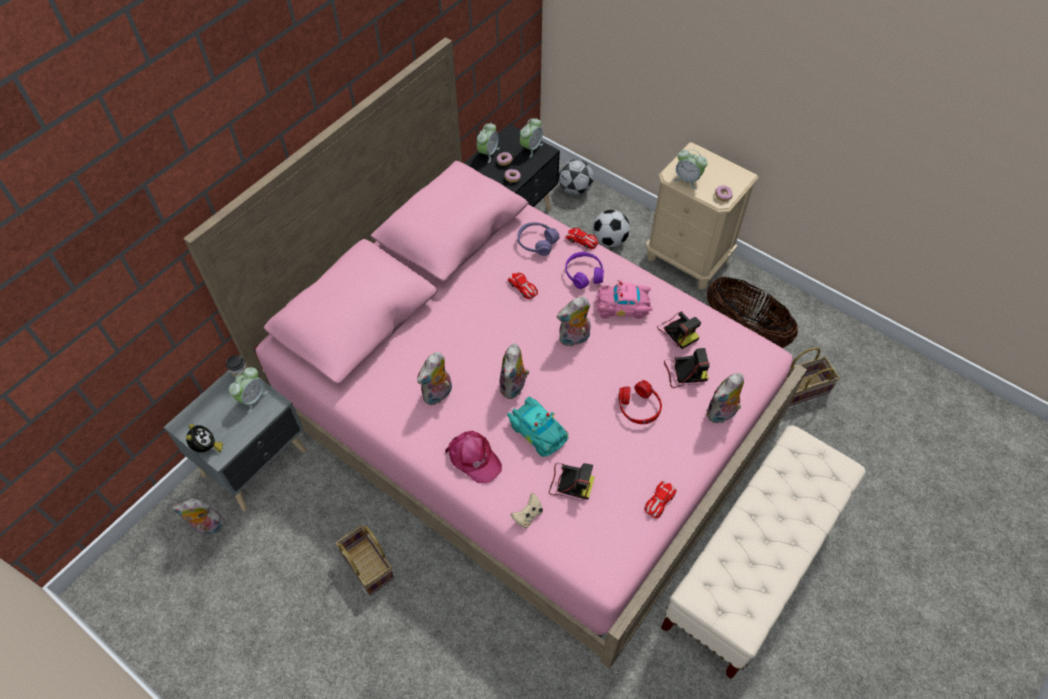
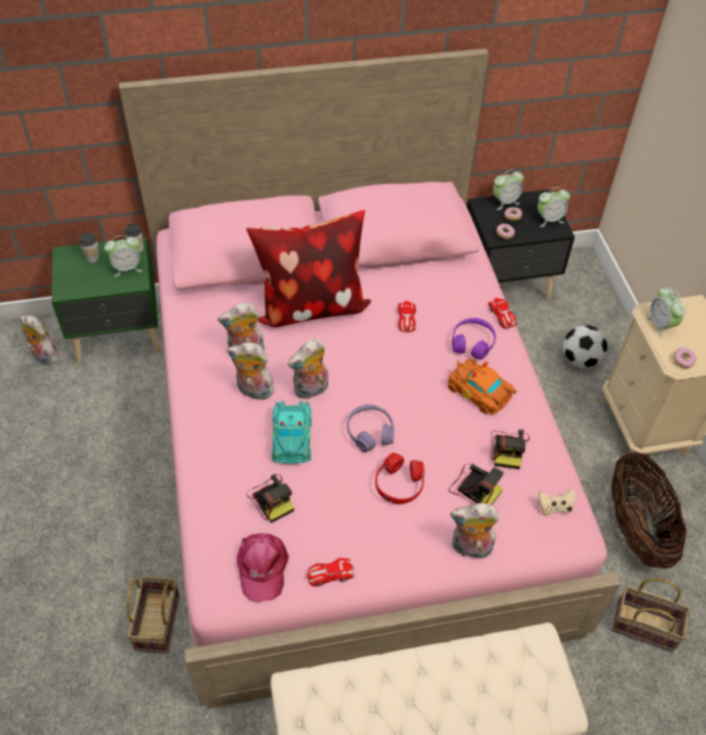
camera: 40 degrees right, 5 degrees down
grey nightstand [164,370,306,511] -> green nightstand [52,237,162,364]
alarm clock [186,424,223,452] -> none
basket [335,525,394,596] -> basket moved to [127,576,180,653]
pink cap [445,431,502,483] -> pink cap moved to [237,533,289,602]
beige game controller [511,493,543,528] -> beige game controller moved to [538,488,575,516]
purple headphones [517,222,560,256] -> purple headphones moved to [347,404,394,452]
plush toy [556,297,591,347] -> plush toy moved to [227,342,274,400]
football [559,159,594,195] -> none
pink toy car [596,279,653,319] -> orange toy car [447,355,517,414]
none -> cup [79,233,99,263]
none -> pillow [246,210,371,327]

